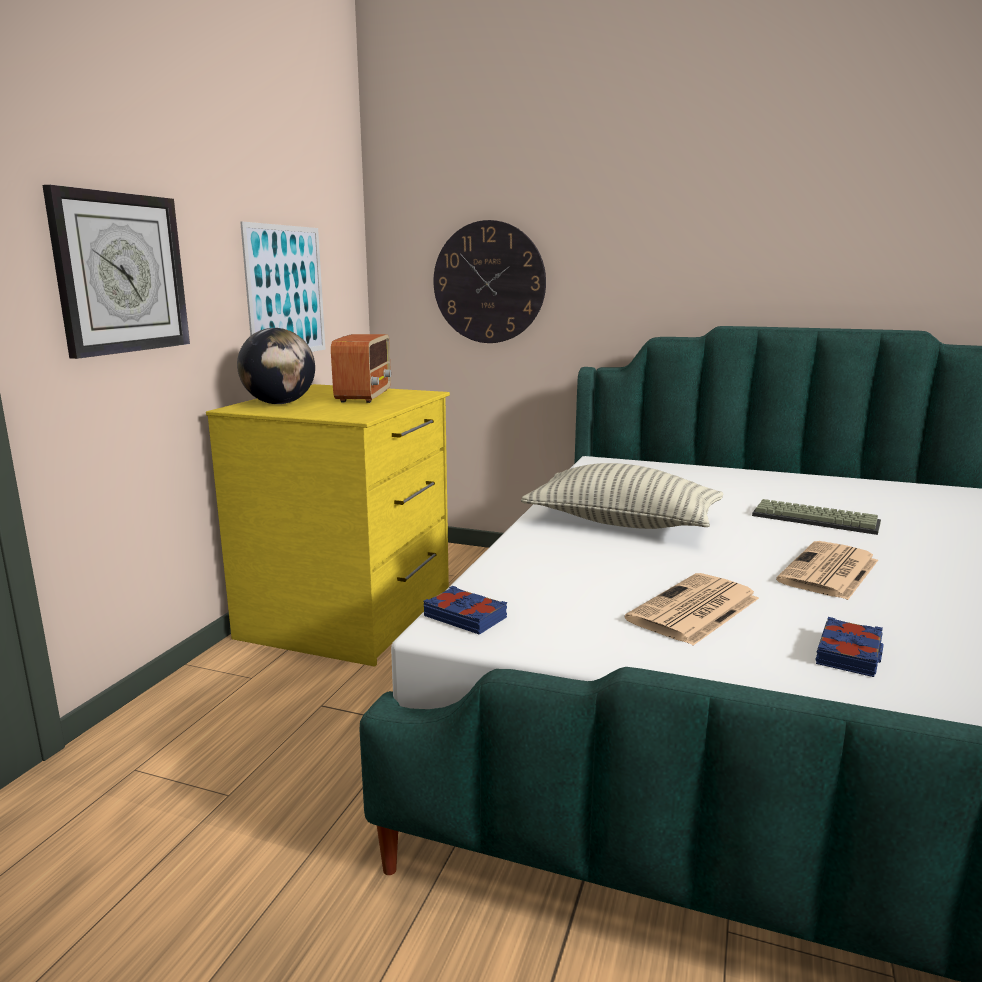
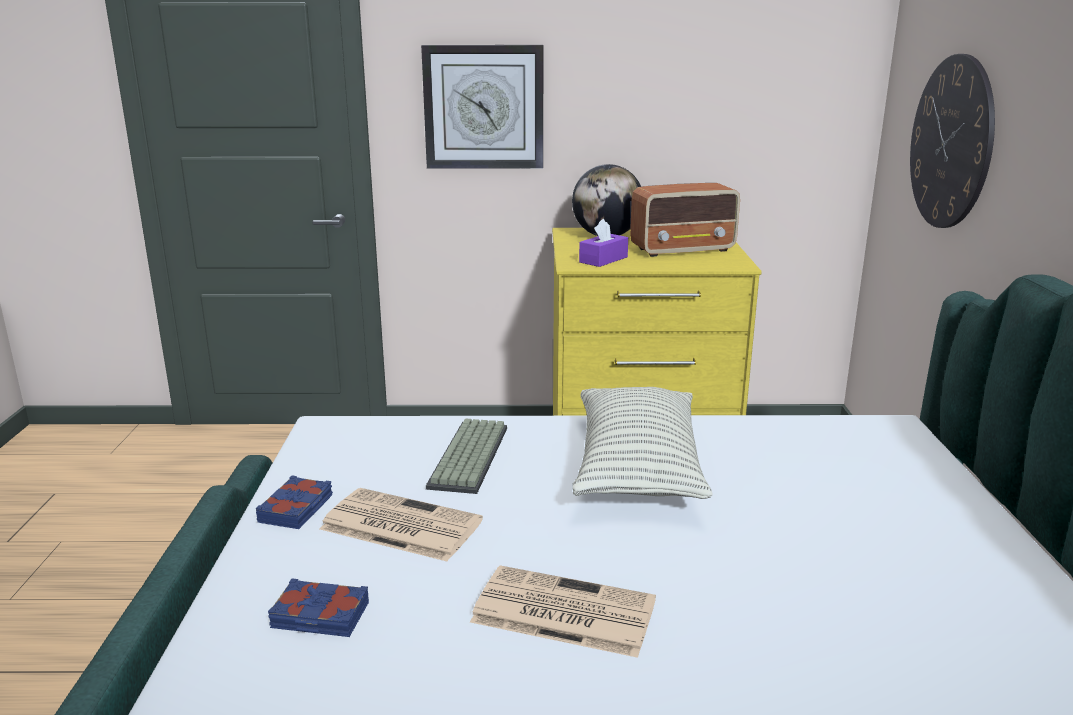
camera: 70 degrees right, 5 degrees up
picture [240,221,325,352] -> none
blue book [424,586,507,635] -> blue book moved to [255,475,333,529]
keyboard [752,499,881,535] -> keyboard moved to [426,418,507,494]
none -> purple tissue box [579,219,628,267]

